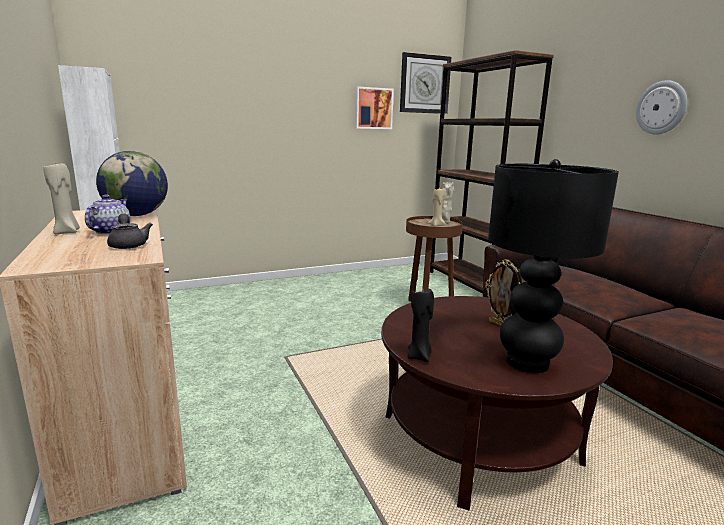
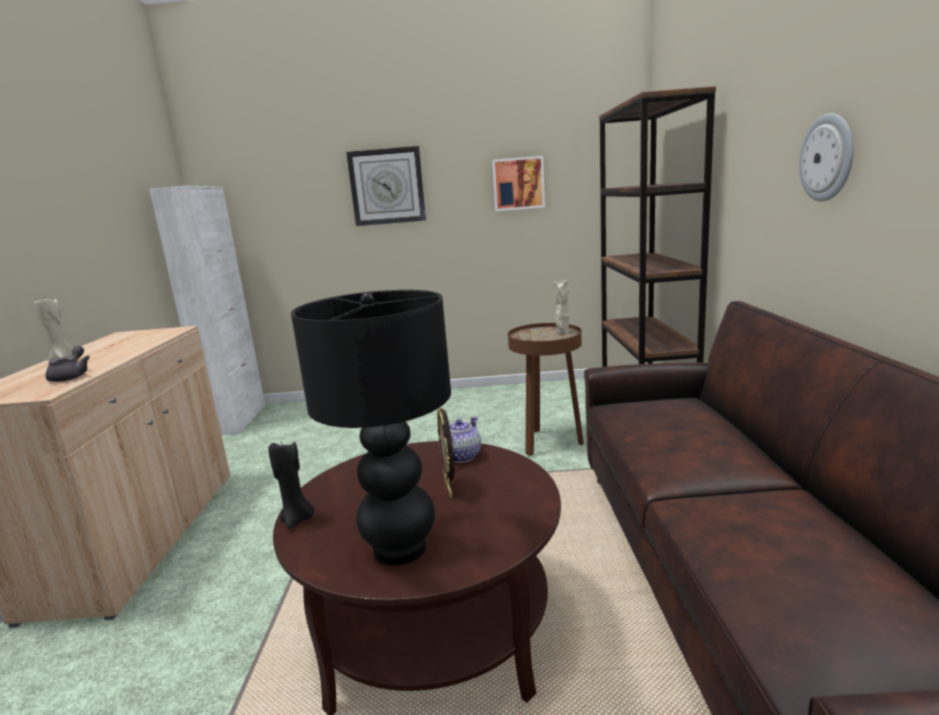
camera: 25 degrees right, 0 degrees up
teapot [85,195,130,234] -> teapot moved to [440,416,481,463]
globe [96,151,168,216] -> none
wall clock [400,52,451,114] -> wall clock moved to [346,146,426,226]
beige candle [428,188,446,226] -> none

